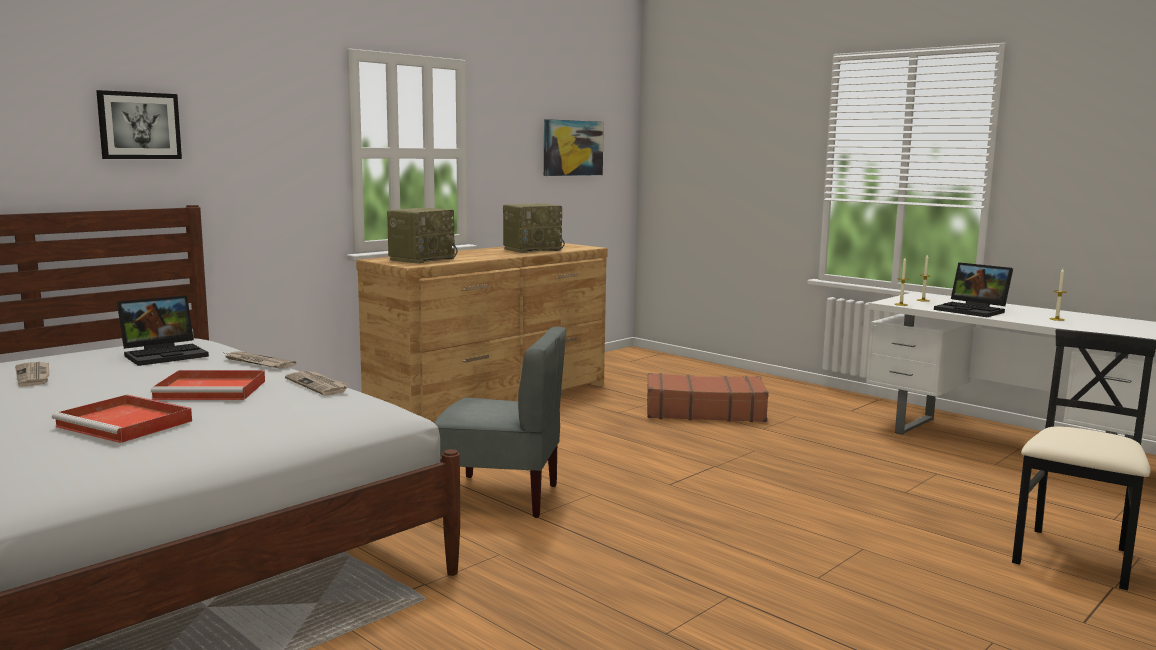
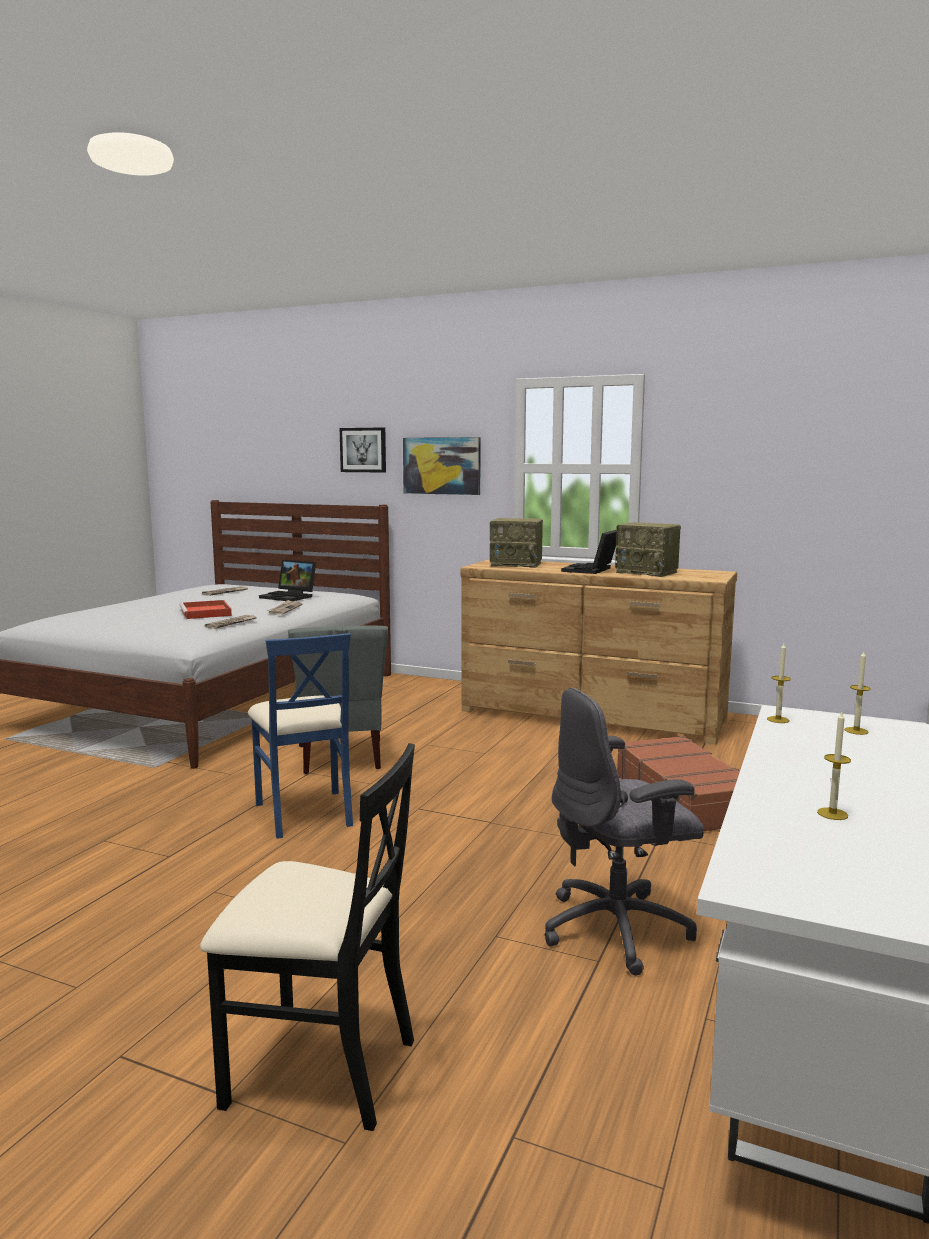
camera: 70 degrees right, 0 degrees up
red tray [52,395,192,443] -> none
picture [544,119,604,176] -> picture moved to [403,437,481,495]
laptop [934,262,1013,317] -> laptop moved to [561,530,618,574]
none -> blue chair [248,633,353,839]
none -> grey office chair [545,688,704,975]

